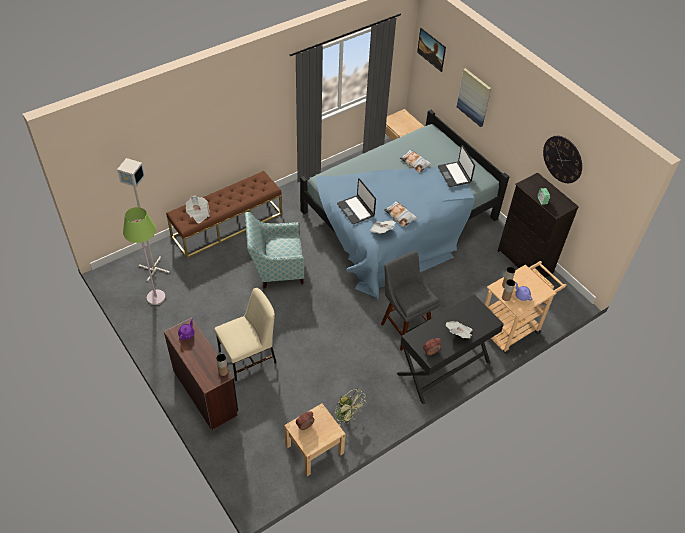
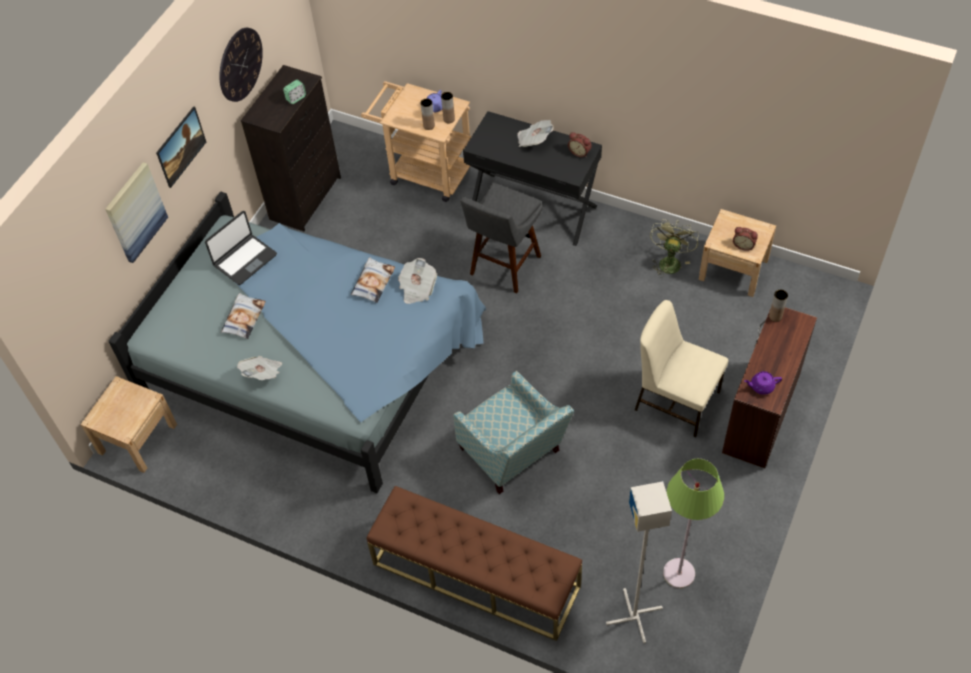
camera: 115 degrees left, 5 degrees up
newspaper [186,196,210,223] -> newspaper moved to [237,356,282,380]
laptop [337,178,376,224] -> none
picture [417,28,446,72] -> picture moved to [156,106,206,188]

